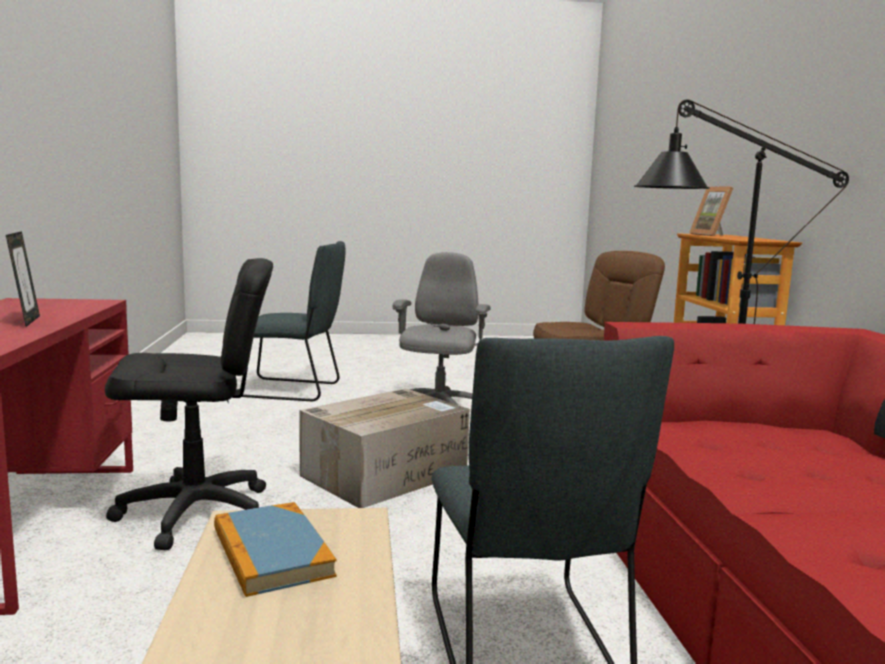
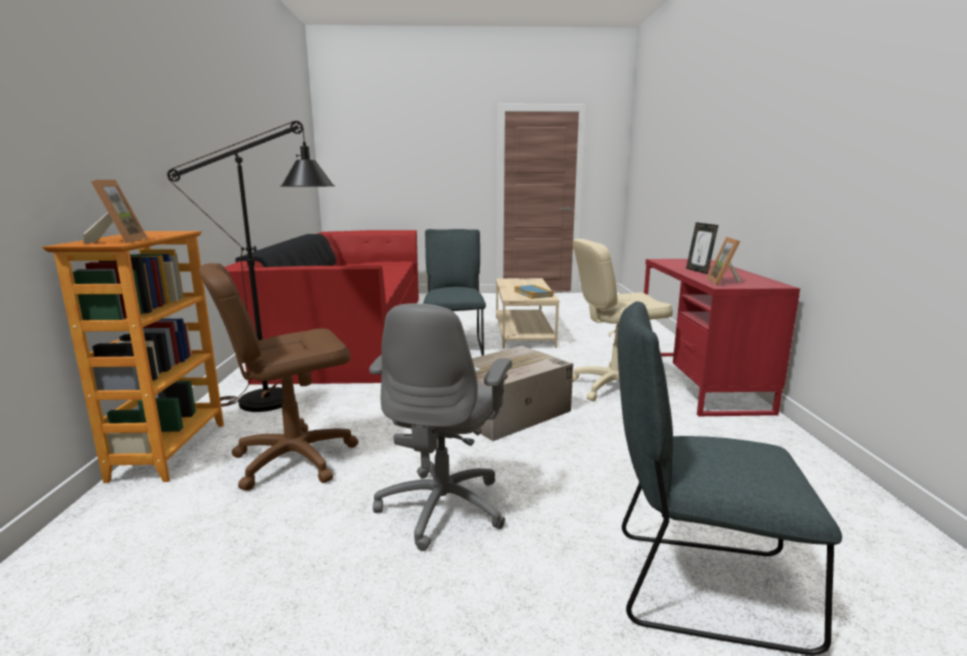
camera: 175 degrees left, 5 degrees up
black office chair [105,258,273,550] -> beige office chair [572,239,673,401]
none -> picture frame [707,237,740,285]

